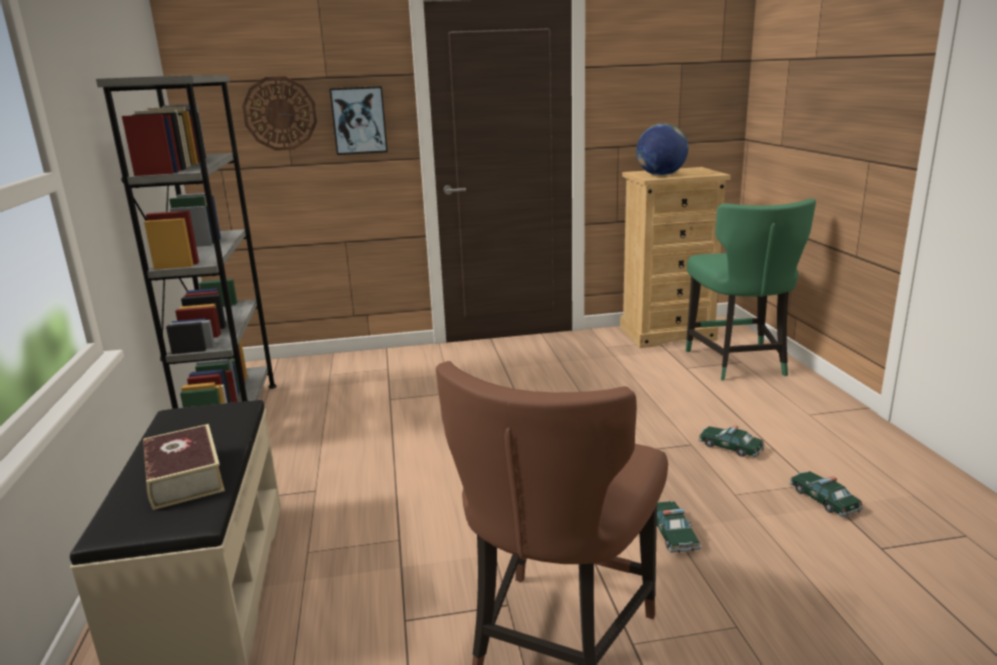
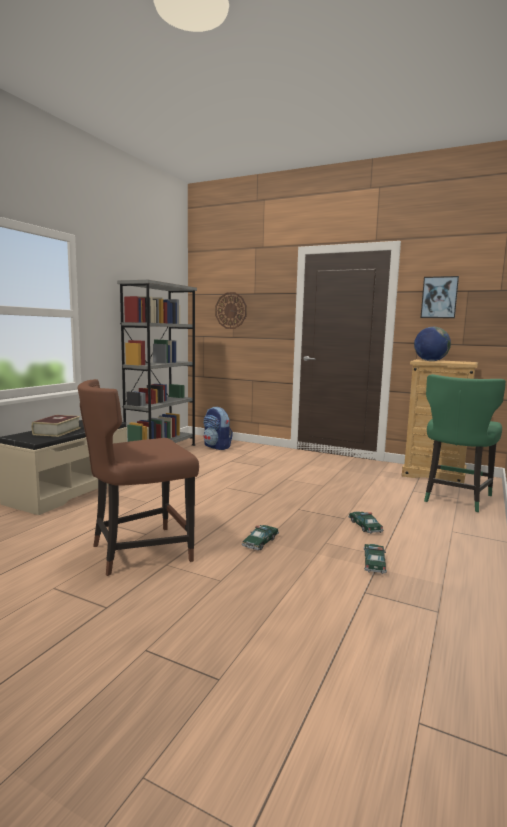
camera: 35 degrees right, 10 degrees down
picture [329,86,388,155] -> picture moved to [421,276,459,318]
none -> backpack [203,407,233,450]

